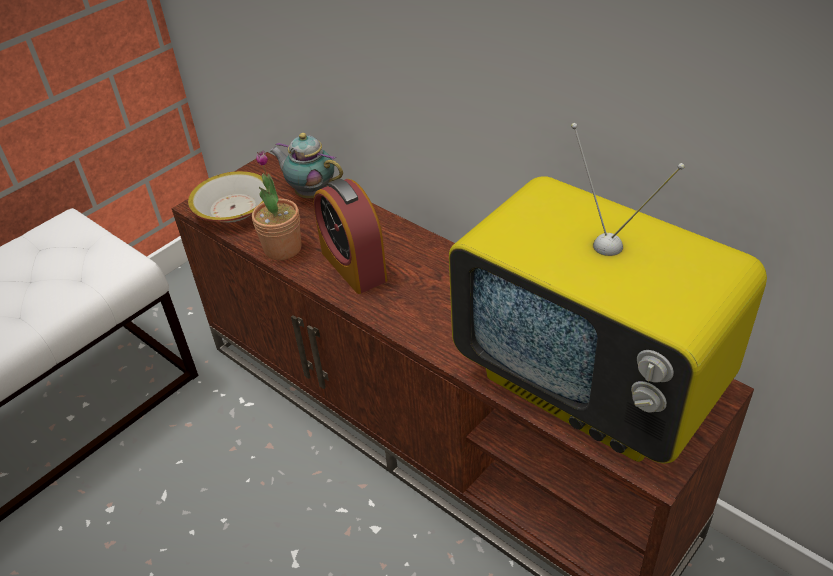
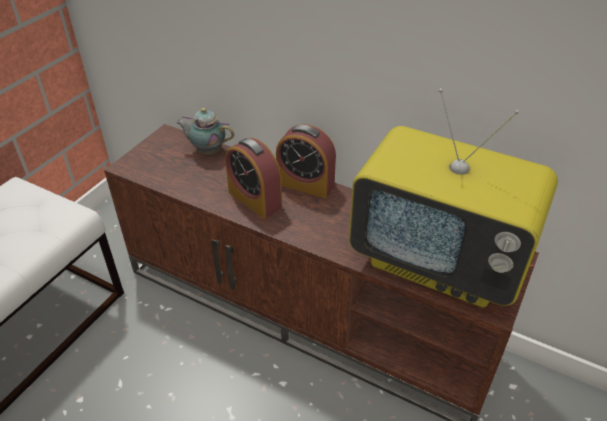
camera: 15 degrees left, 0 degrees up
bowl [188,171,266,223] -> none
potted plant [252,150,301,260] -> none
none -> alarm clock [276,124,336,198]

